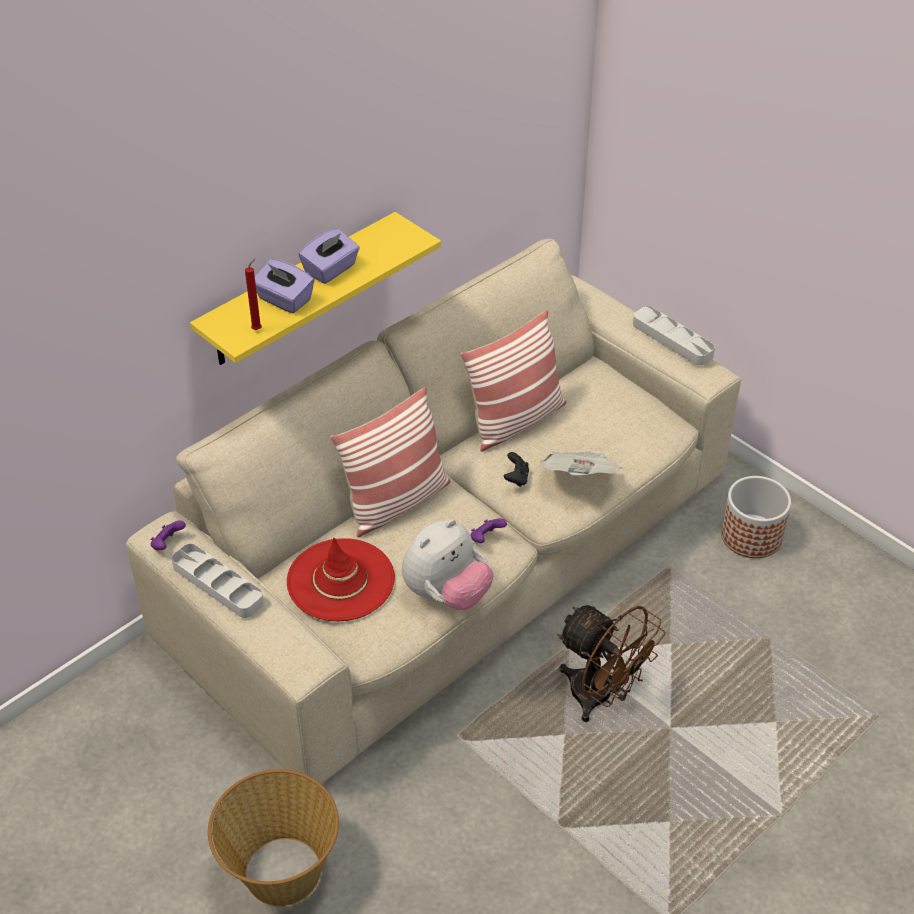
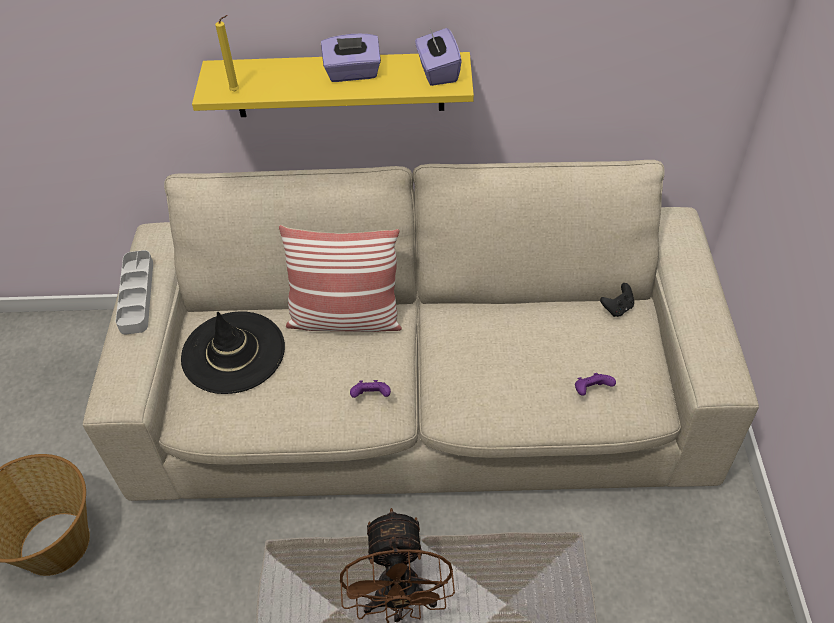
camera: 45 degrees right, 5 degrees up
purple game controller [150,520,186,550] -> purple game controller moved to [575,373,616,396]
red candle [245,259,262,330] -> yellow candle [215,15,239,92]
purple tissue box [255,259,314,313] -> purple tissue box moved to [415,28,462,86]
red hat [287,538,395,621] -> black hat [181,311,285,394]
plush toy [402,519,494,610] -> none
pillow [460,310,566,452] -> none
black game controller [504,452,529,487] -> black game controller moved to [600,283,634,317]
newspaper [540,450,623,475] -> none
grey tray [633,306,715,366] -> none
planter [721,476,791,558] -> none

